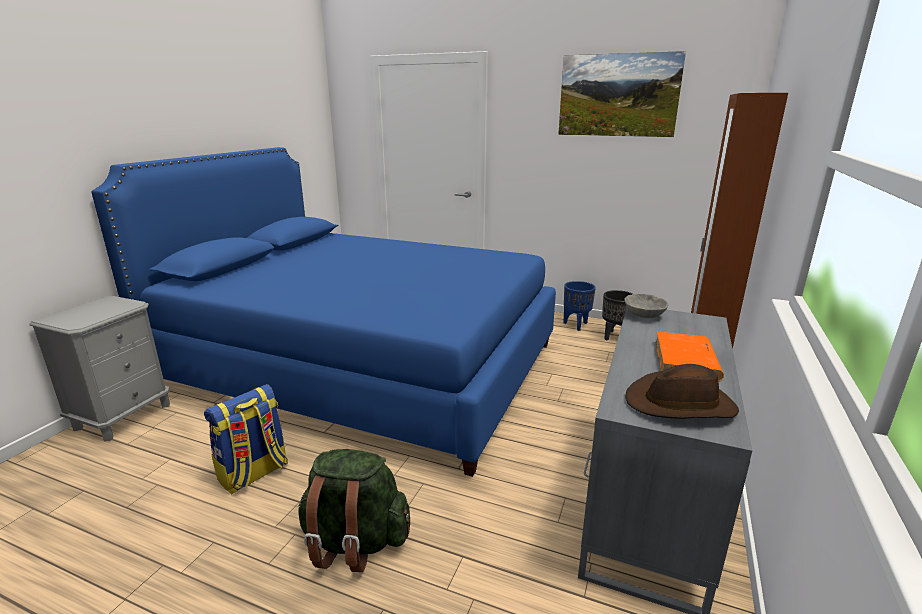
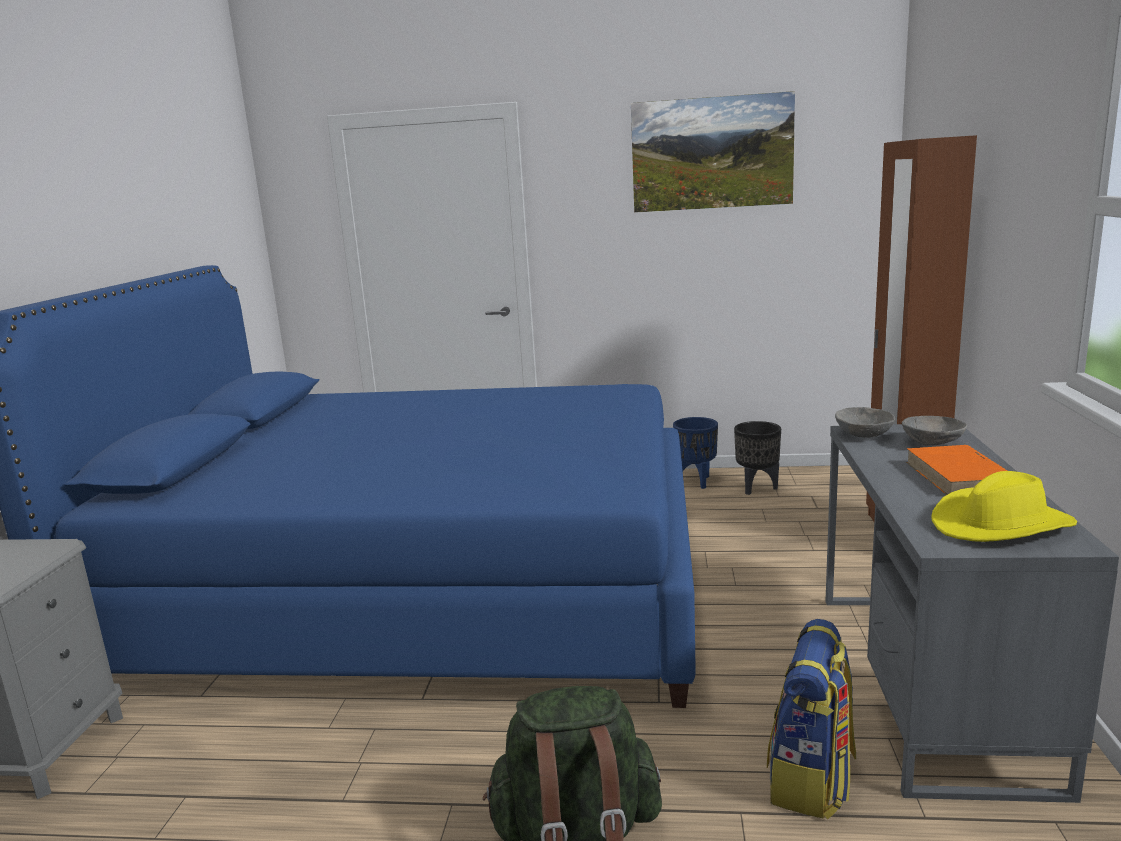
camera: 15 degrees left, 5 degrees down
backpack [204,384,288,495] -> backpack moved to [767,619,856,820]
brown hat [625,364,739,419] -> yellow hat [932,471,1077,542]
none -> grey bowl [902,416,967,446]

